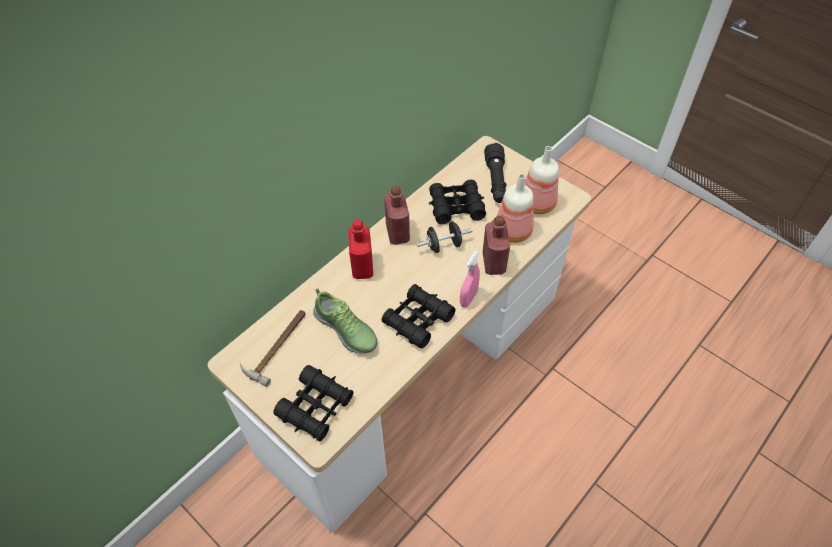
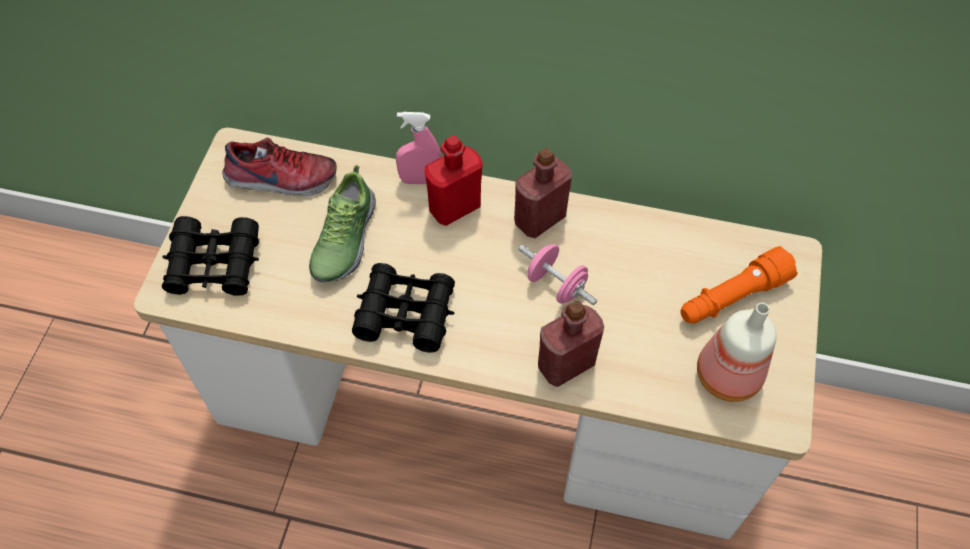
camera: 60 degrees right, 5 degrees up
hammer [239,310,306,387] -> shoe [222,138,337,196]
black dumbbell [416,221,472,253] -> pink dumbbell [519,244,597,305]
black binoculars [429,180,486,224] -> none
pink spray bottle [460,251,480,308] -> pink spray bottle moved to [396,112,442,184]
black flashlight [484,143,507,203] -> orange flashlight [680,246,798,323]
bottle [497,174,534,243] -> none

